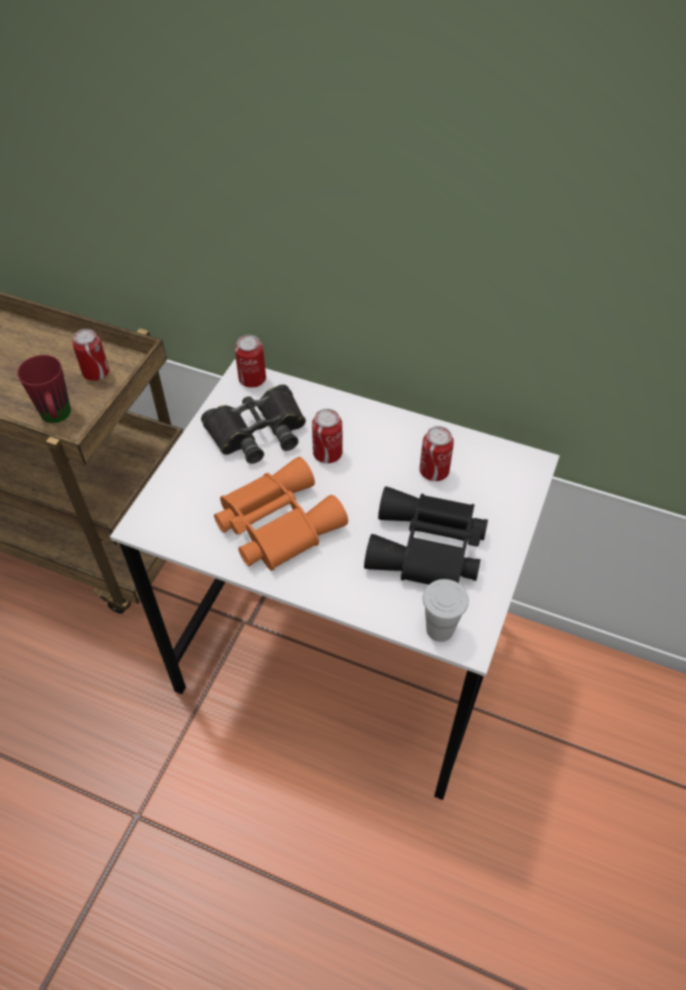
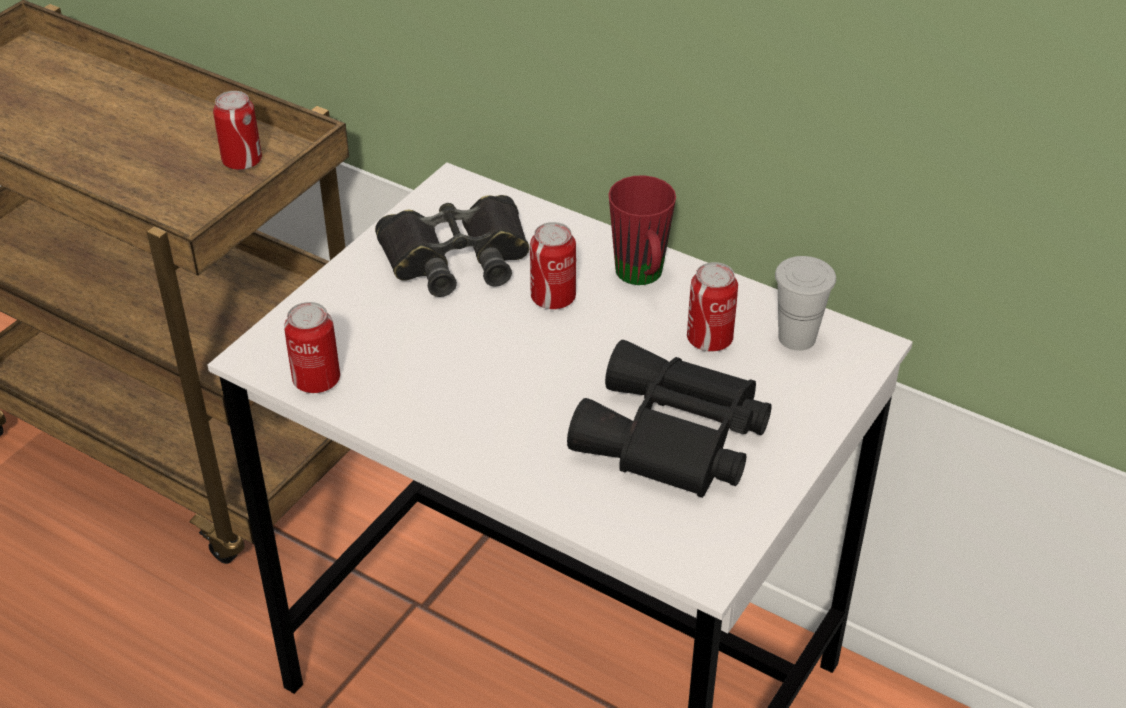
camera: 10 degrees right, 10 degrees down
red mug [17,355,71,423] -> red mug moved to [608,175,676,285]
orange binoculars [214,457,348,571] -> none
can [235,335,266,388] -> can moved to [284,302,340,393]
white cup [423,579,469,642] -> white cup moved to [775,256,836,351]

